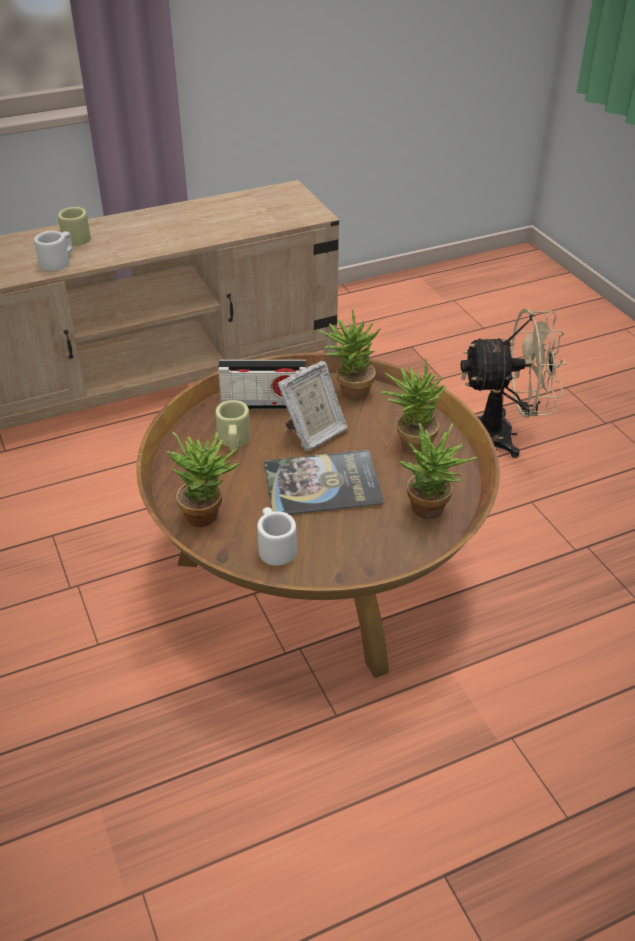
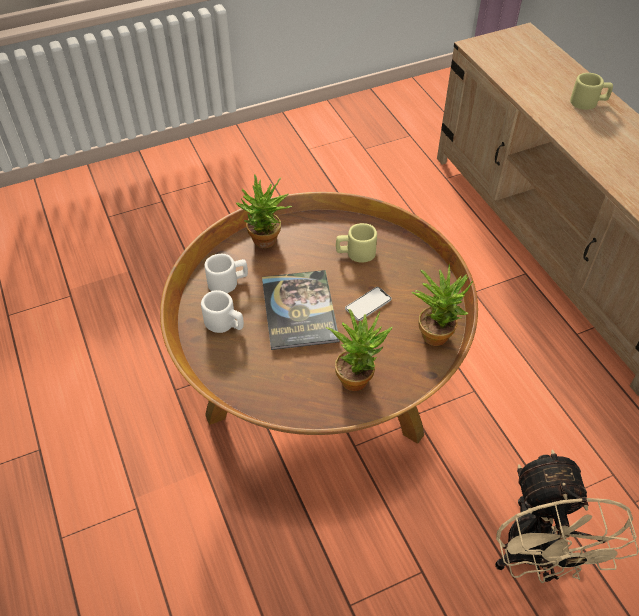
camera: 90 degrees right, 10 degrees up
white mug [34,231,73,271] -> white mug moved to [201,290,244,333]
radio [218,360,307,409] -> none
picture frame [278,361,348,451] -> phone [345,287,392,321]
potted plant [398,422,478,519] -> none

